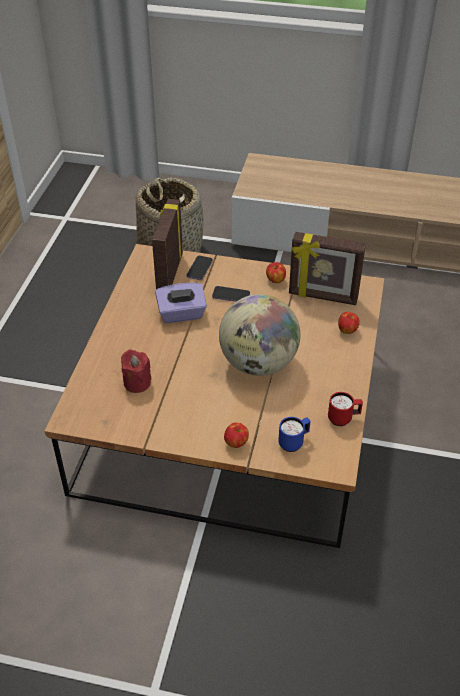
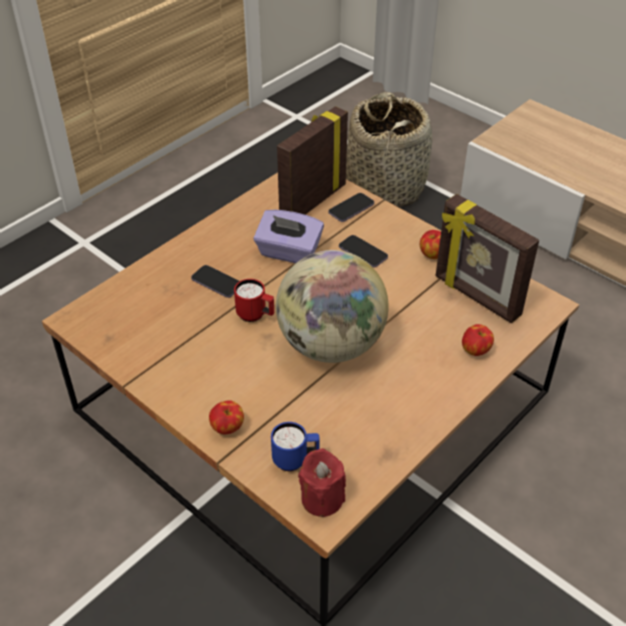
camera: 30 degrees right, 0 degrees up
red candle [121,349,151,393] -> red candle moved to [298,449,346,517]
red mug [328,392,363,426] -> red mug moved to [234,279,274,322]
none -> phone [191,265,239,298]

